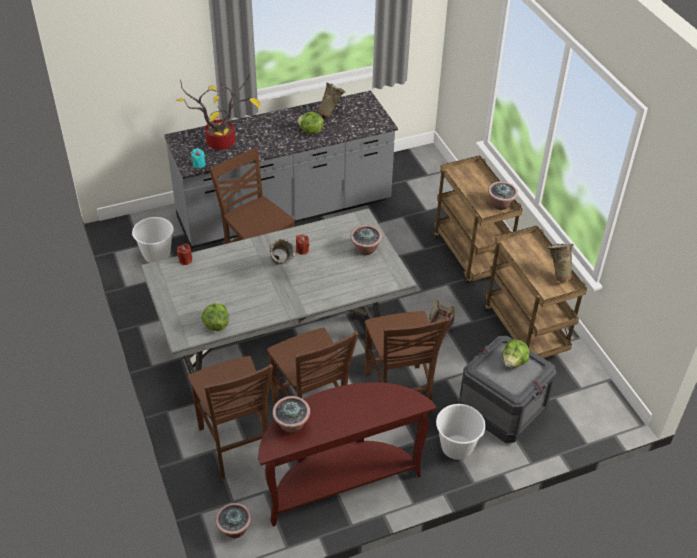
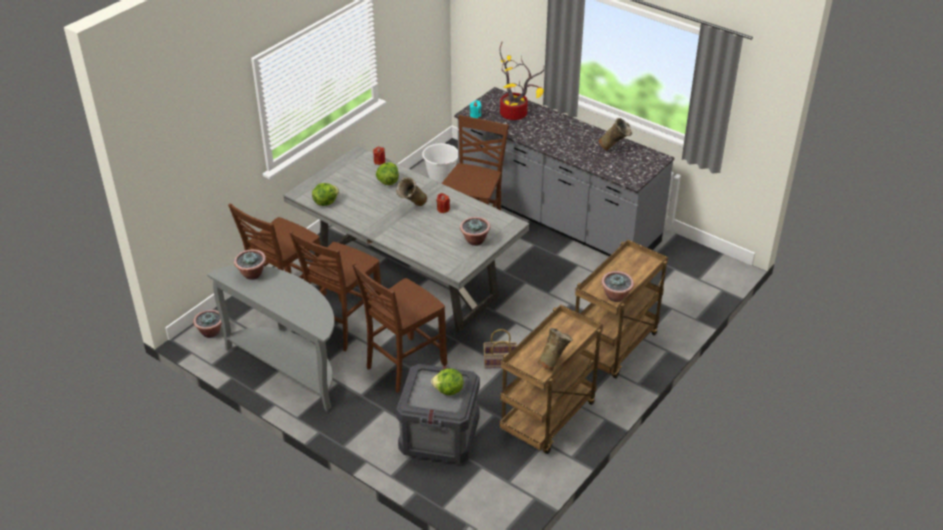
camera: 60 degrees right, 5 degrees down
brown console table [258,382,436,526] -> grey console table [207,265,334,411]
lettuce [297,112,324,134] -> lettuce moved to [376,162,399,185]
white bucket [436,404,486,460] -> none

